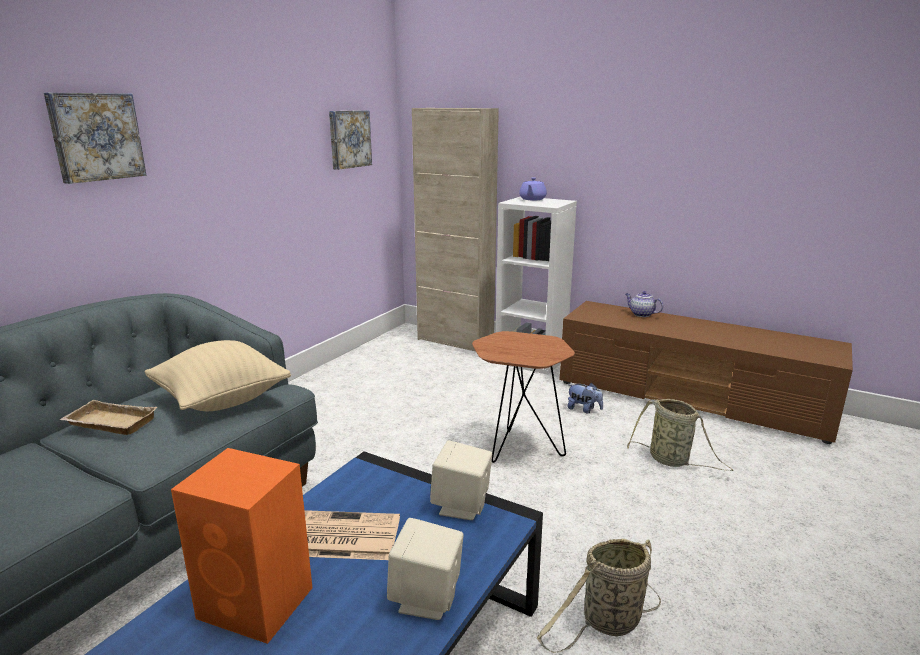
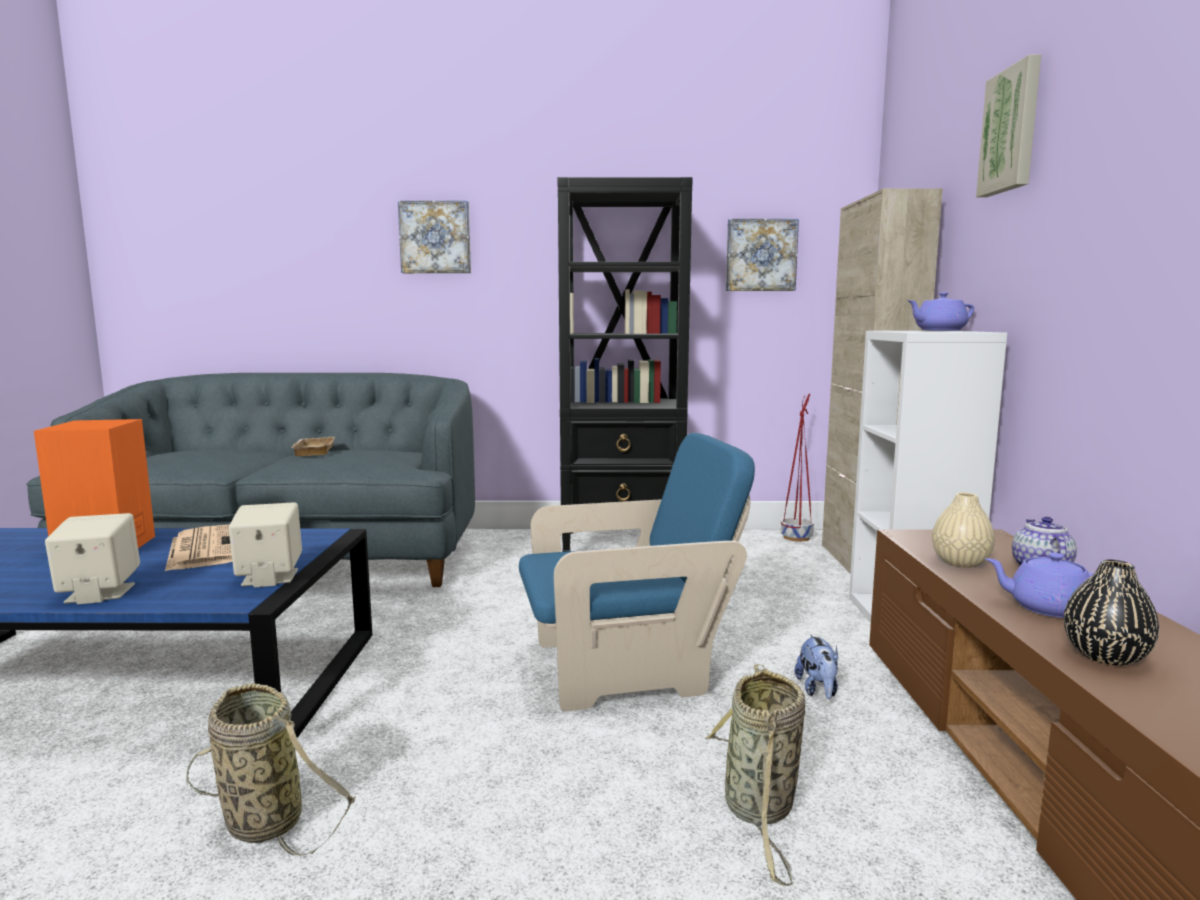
camera: 60 degrees right, 10 degrees down
beige pillow [144,340,291,411] -> none
brown side table [472,331,575,463] -> blue armchair [519,433,755,711]
none -> black bookcase [558,177,693,552]
none -> red planter [781,394,814,541]
none -> beige vase [932,492,995,568]
none -> picture [976,55,1041,197]
none -> purple teapot [984,553,1094,618]
none -> black vase [1064,560,1159,666]

